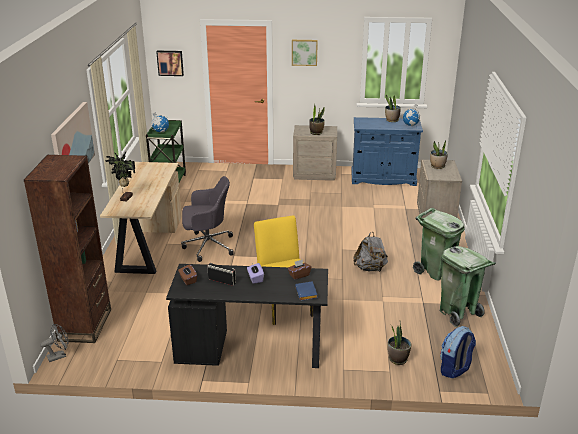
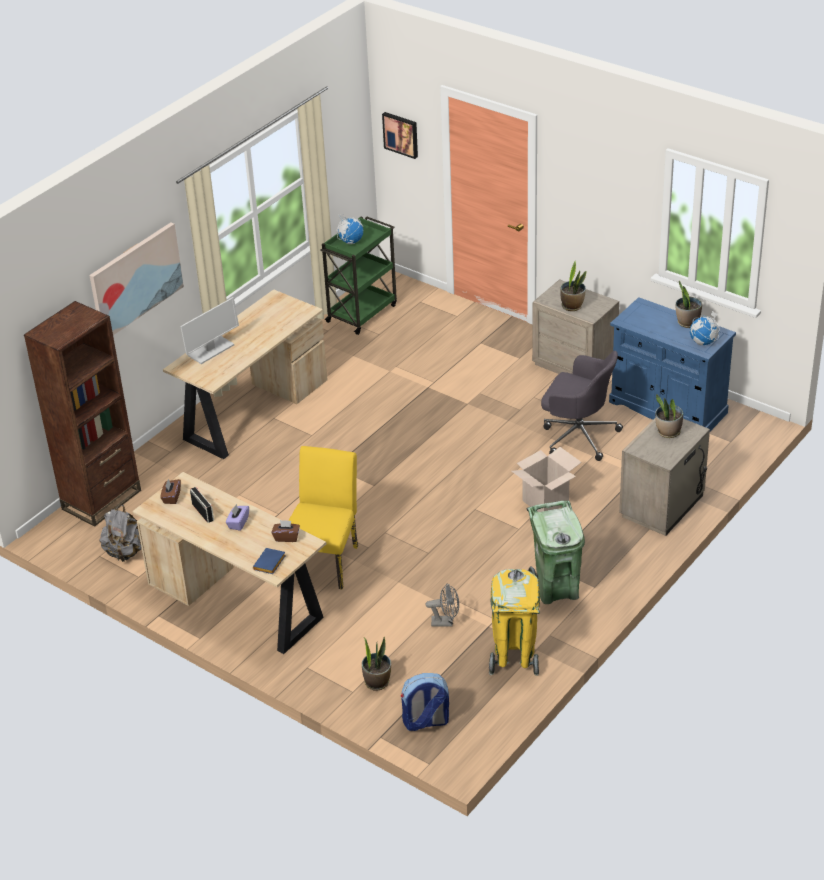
camera: 35 degrees right, 10 degrees up
grey fan [40,323,69,362] -> grey fan moved to [426,583,459,627]
potted plant [106,152,135,202] -> monitor [180,297,239,364]
black desk [166,264,328,368] -> beige desk [133,472,326,654]
grey office chair [181,176,234,262] -> grey office chair moved to [541,351,623,461]
picture [292,40,318,66] -> none
grey backpack [353,232,388,272] -> grey backpack moved to [99,505,141,562]
green trash can [440,246,496,327] -> yellow trash can [489,569,540,676]
none -> cardboard box [512,447,581,512]

